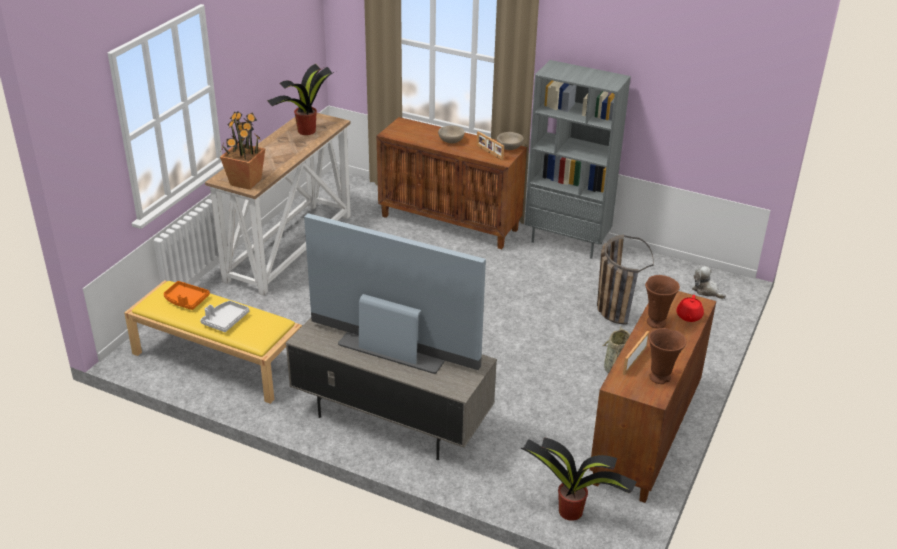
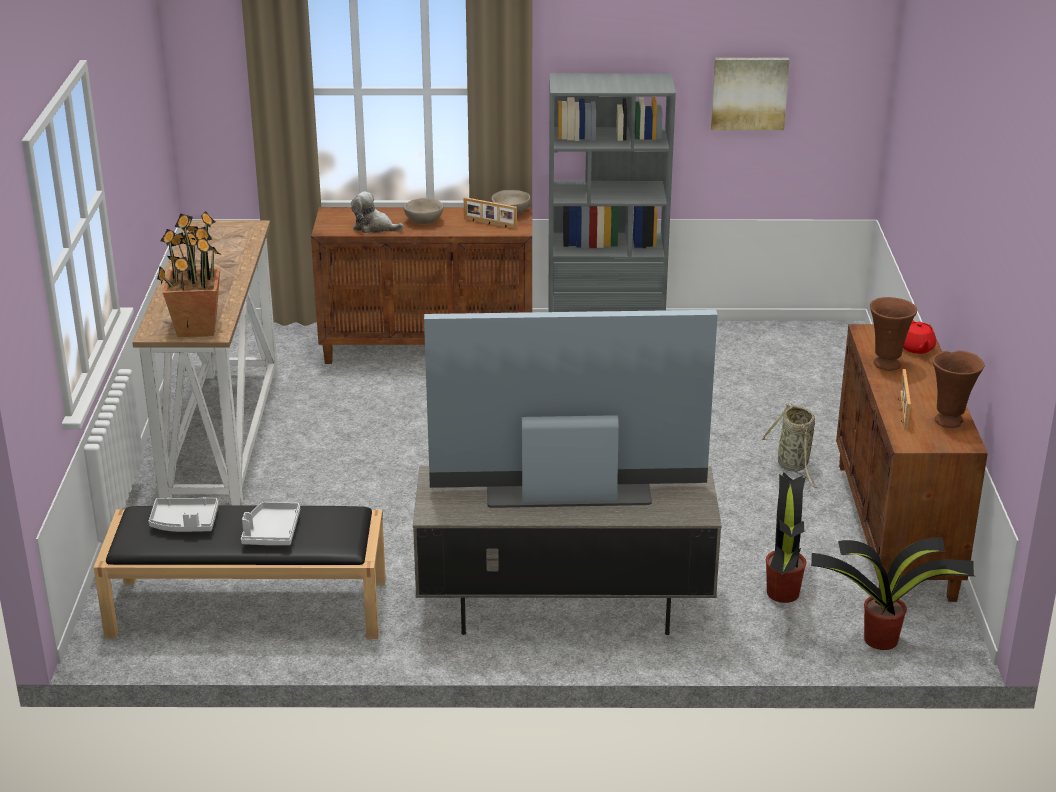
camera: 25 degrees left, 5 degrees down
yellow bench [124,280,302,404] -> black bench [94,505,386,639]
orange tray [164,281,210,310] -> grey tray [149,497,219,532]
potted plant [267,64,334,135] -> potted plant moved to [766,472,806,603]
basket [597,235,654,324] -> none
plush toy [692,266,726,299] -> plush toy moved to [351,191,404,233]
none -> picture [711,58,790,130]

